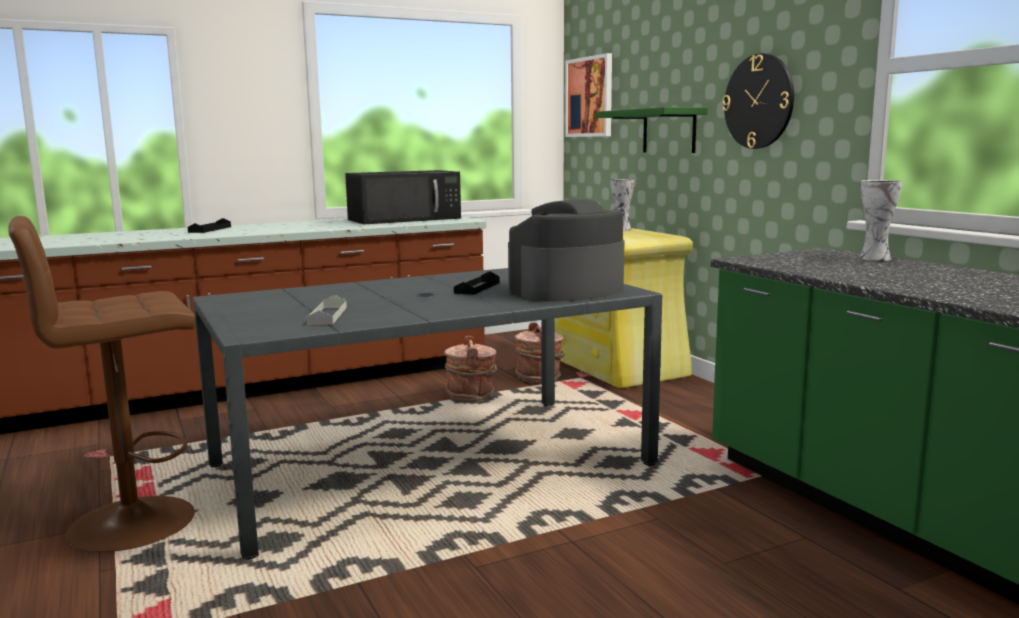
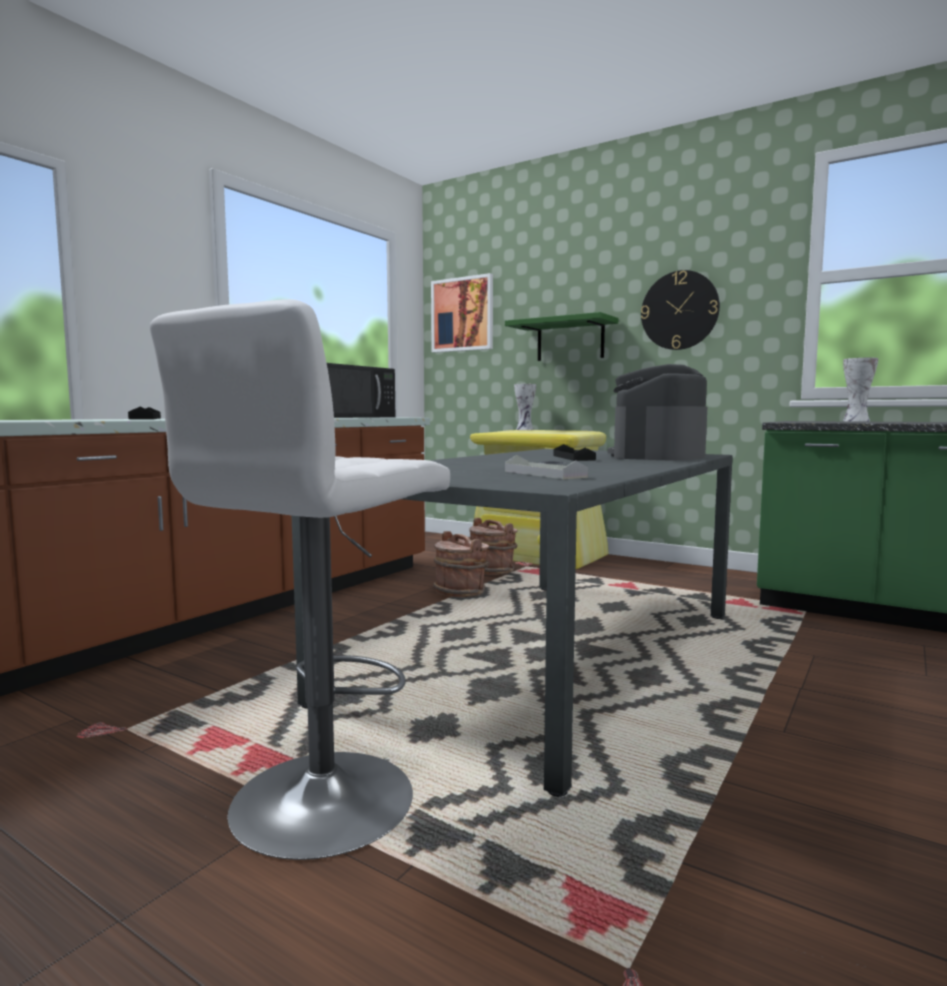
camera: 30 degrees left, 5 degrees down
brown stool [8,216,196,552] -> white stool [150,299,450,860]

